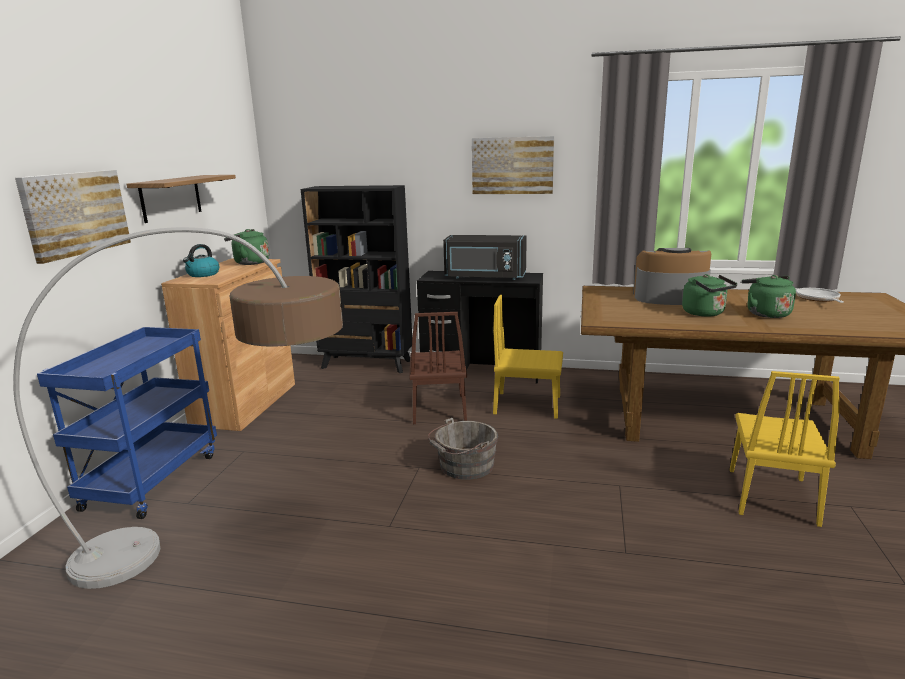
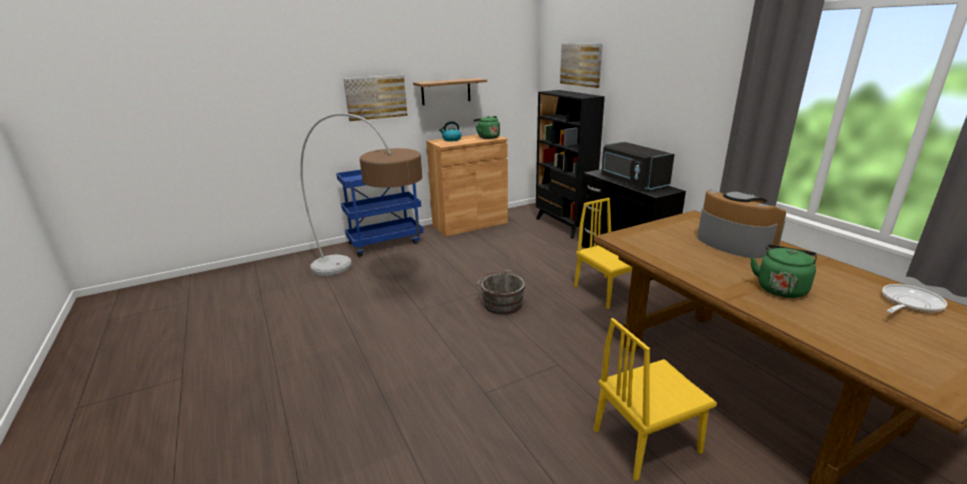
camera: 50 degrees right, 5 degrees up
brown chair [409,312,467,424] -> none
picture [472,136,554,194] -> picture moved to [560,43,603,88]
green kettle [682,274,737,317] -> none

